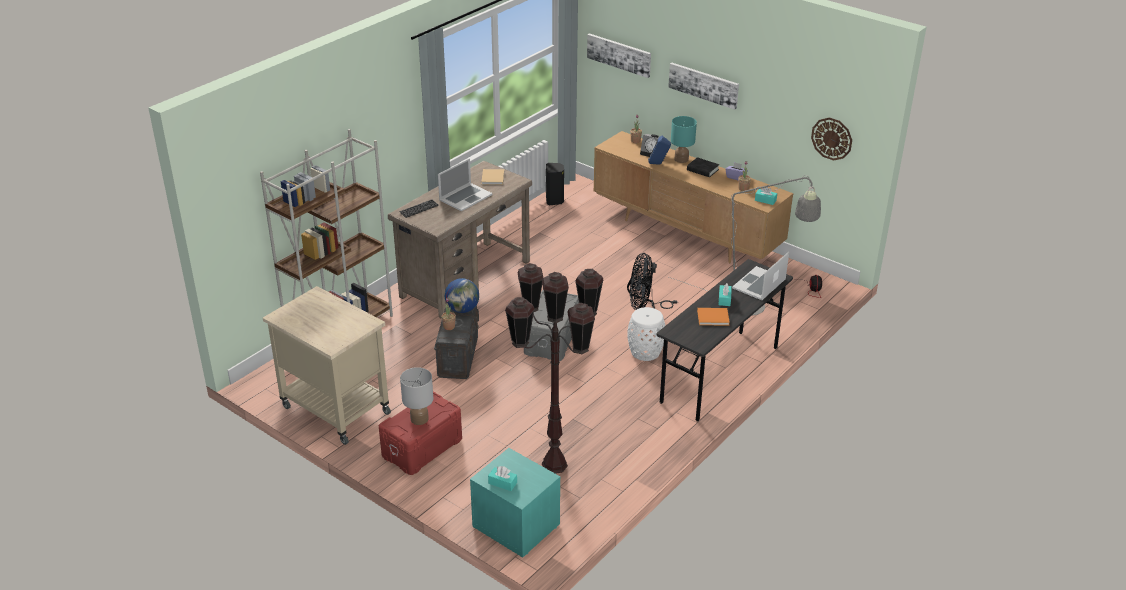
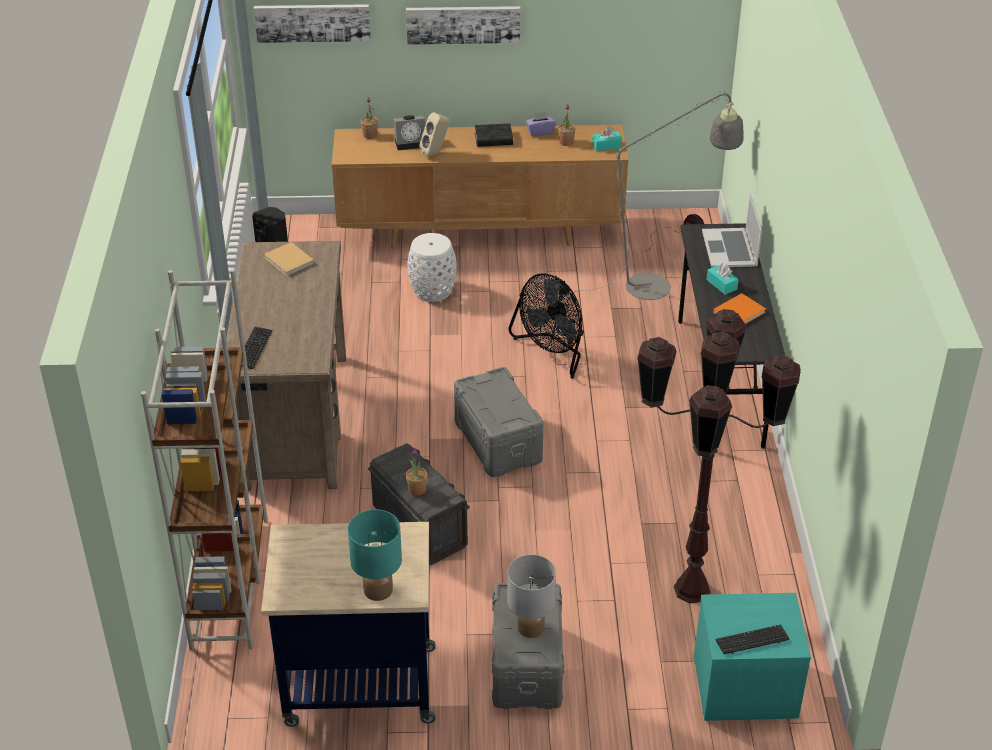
camera: 40 degrees left, 5 degrees up
beige cart [263,286,391,445] -> blue cart [261,522,436,727]
red storage box [379,391,462,475] -> grey storage box [492,583,564,709]
laptop [438,158,493,211] -> none
globe [445,278,479,313] -> none
turquoise tissue box [488,466,517,491] -> keyboard [715,624,789,654]
white stool [627,307,665,361] -> white stool moved to [407,233,457,302]
blue speaker [648,135,671,165] -> beige speaker [419,112,450,157]
turquoise table lamp [671,116,697,163] -> turquoise table lamp moved to [348,509,402,601]
wall clock [811,118,852,161] -> none

